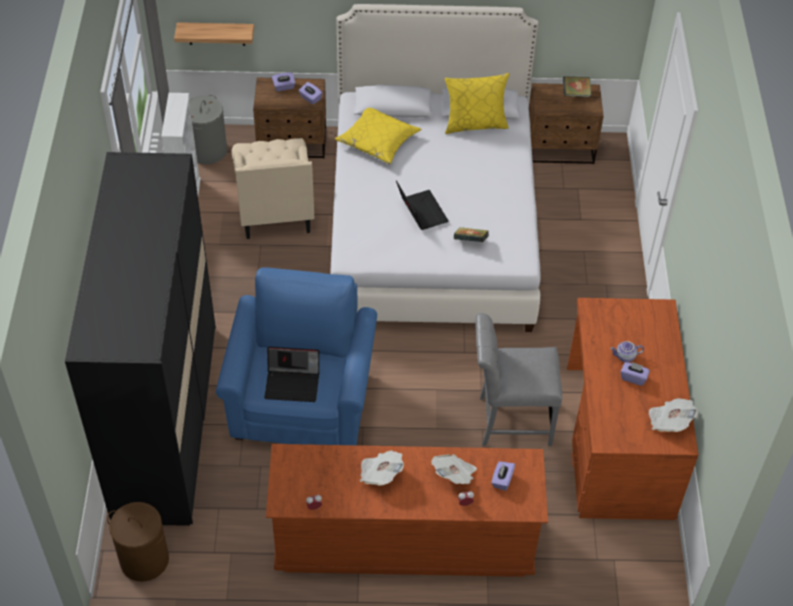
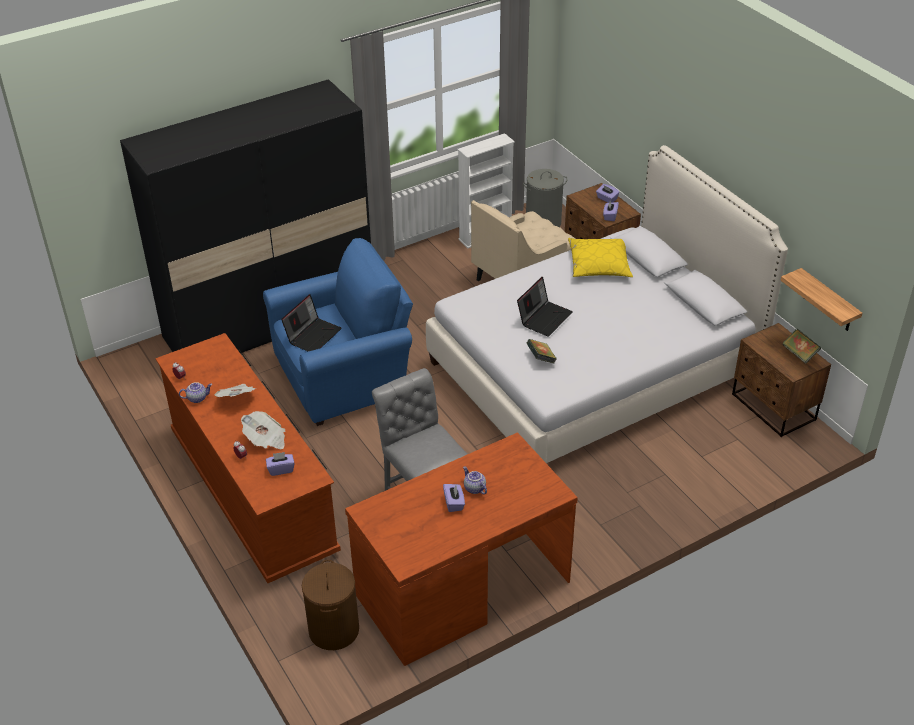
camera: 60 degrees right, 10 degrees down
brown laundry basket [107,502,169,581] -> brown laundry basket moved to [302,560,359,650]
shelf [174,22,254,46] -> shelf moved to [781,268,862,331]
laptop [264,347,319,402] -> laptop turned 120 degrees counterclockwise [281,294,341,352]
yellow pillow [445,73,509,134] -> none
newspaper [649,398,698,432] -> none
none -> teapot [179,382,212,403]

